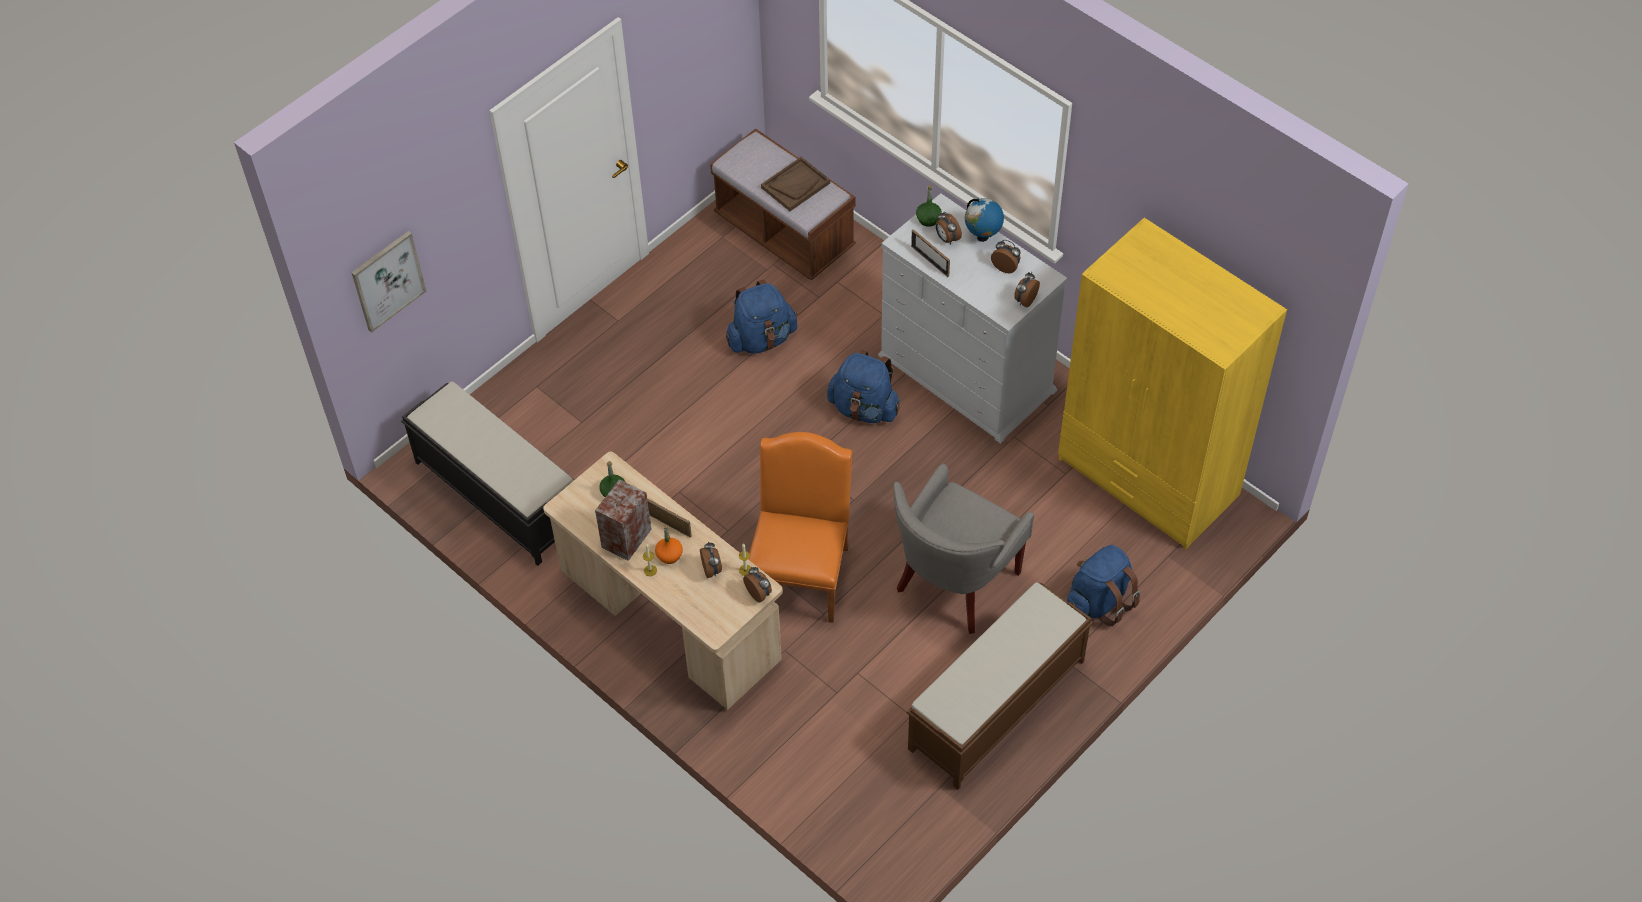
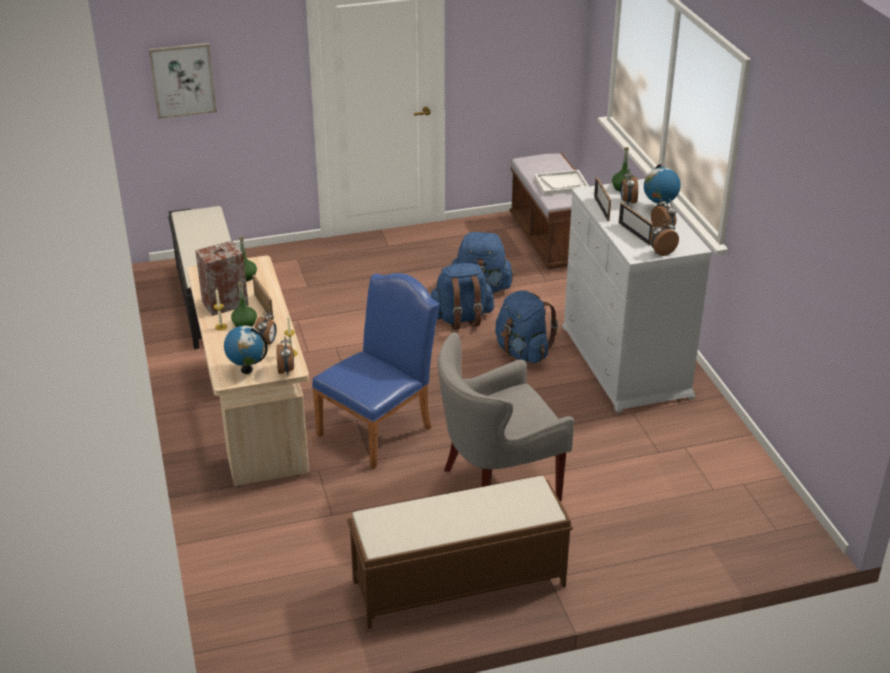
camera: 30 degrees right, 20 degrees down
orange bottle [655,525,683,564] -> green bottle [231,282,257,327]
orange chair [748,432,852,623] -> blue chair [312,273,440,469]
brown tray [761,157,830,211] -> white tray [534,170,589,195]
yellow wardrobe [1058,218,1287,550] -> none
blue backpack [1067,545,1140,626] -> blue backpack moved to [430,263,494,330]
none -> globe [224,326,268,374]
none -> picture frame [619,202,653,246]

